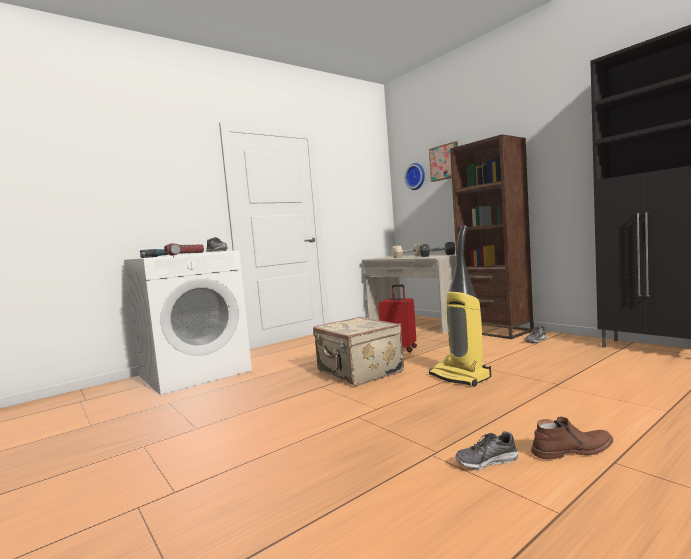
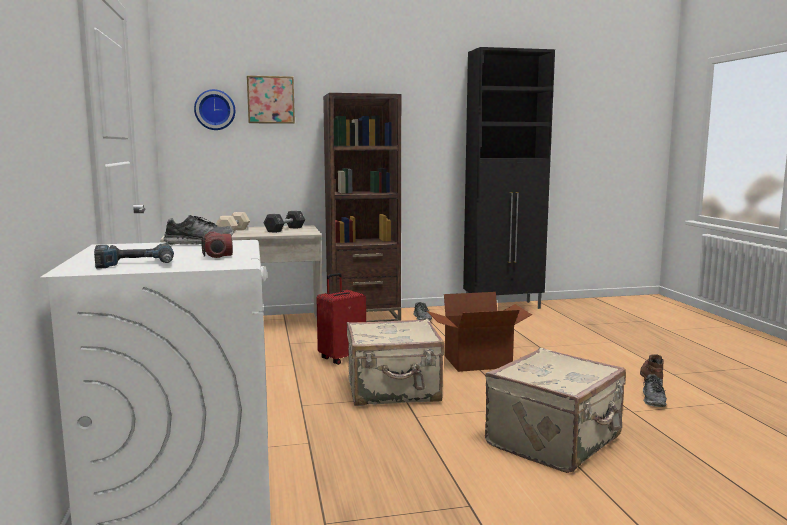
camera: 65 degrees left, 5 degrees up
vacuum cleaner [429,225,491,387] -> cardboard box [427,292,532,372]
none -> beige suitcase [485,348,626,473]

